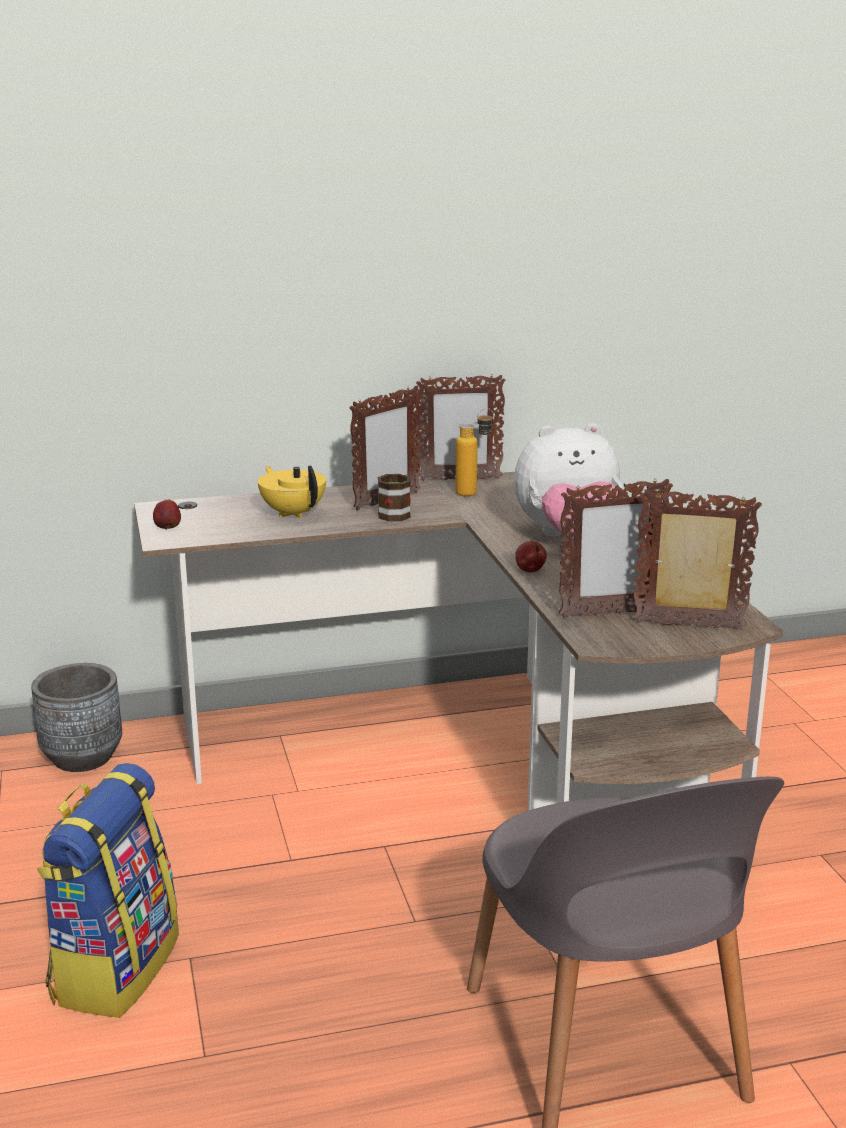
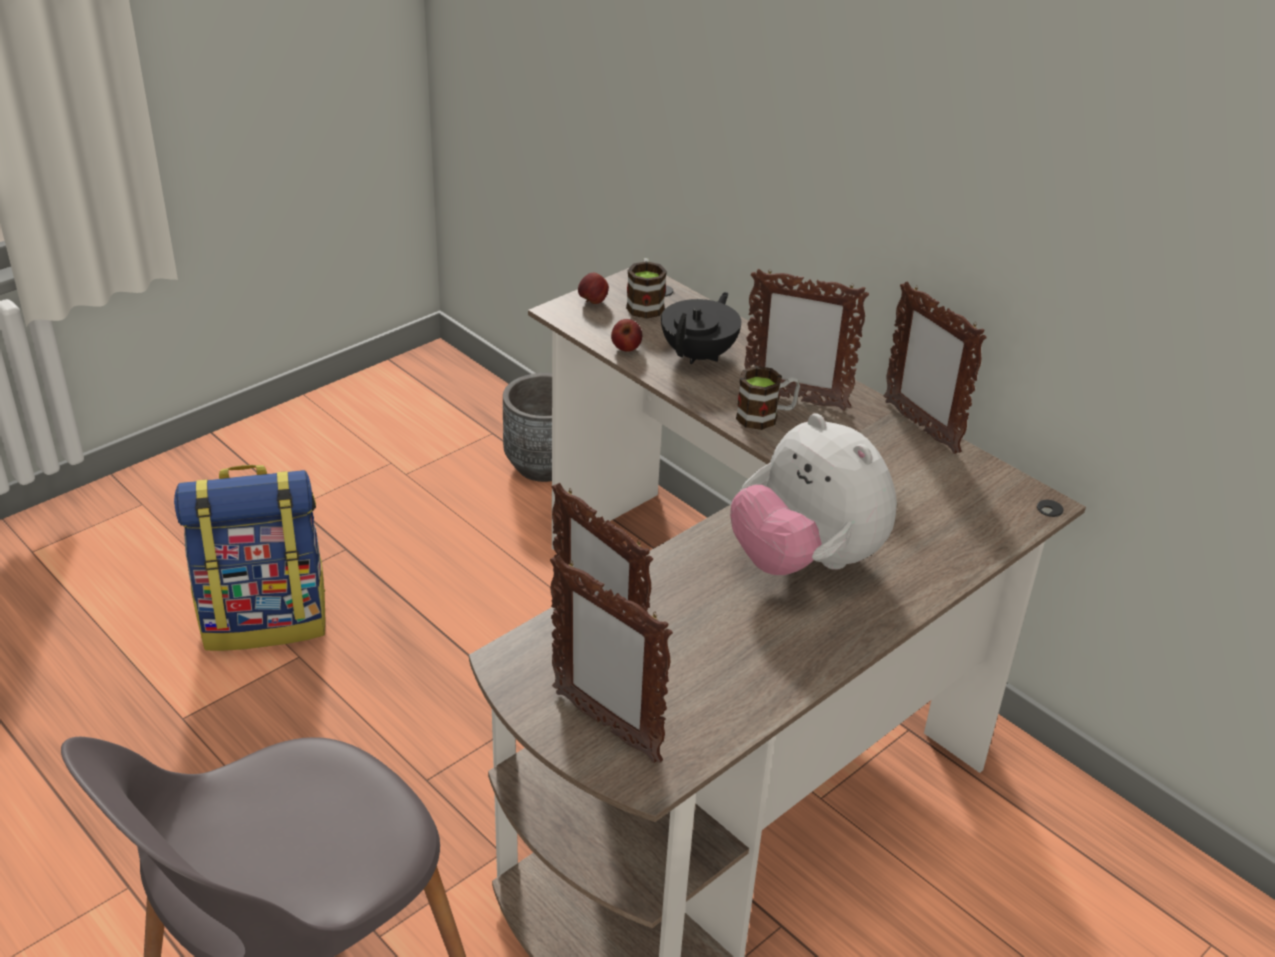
camera: 60 degrees right, 15 degrees up
yellow teapot [258,466,326,519] -> black teapot [661,292,741,364]
bottle [456,408,494,496] -> none
apple [515,541,547,572] -> apple moved to [611,319,642,352]
picture frame [632,489,762,630] -> picture frame turned 150 degrees clockwise [550,555,673,763]
none -> mug [626,258,667,319]

